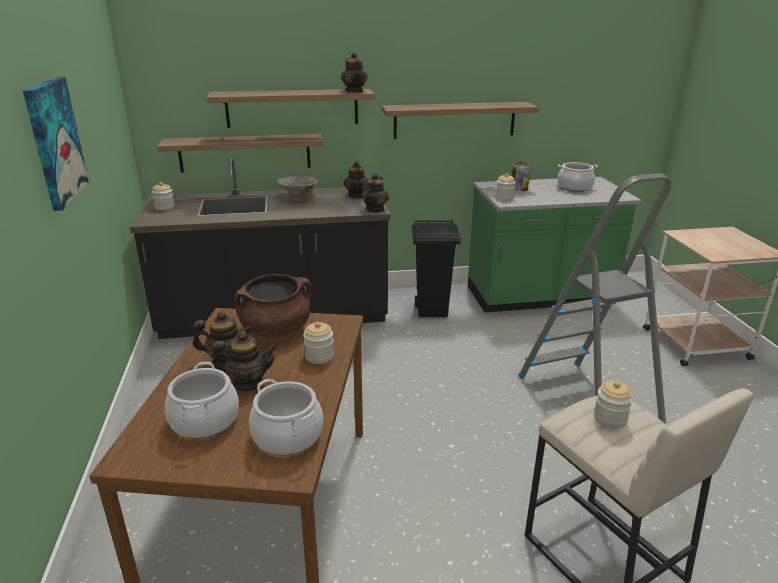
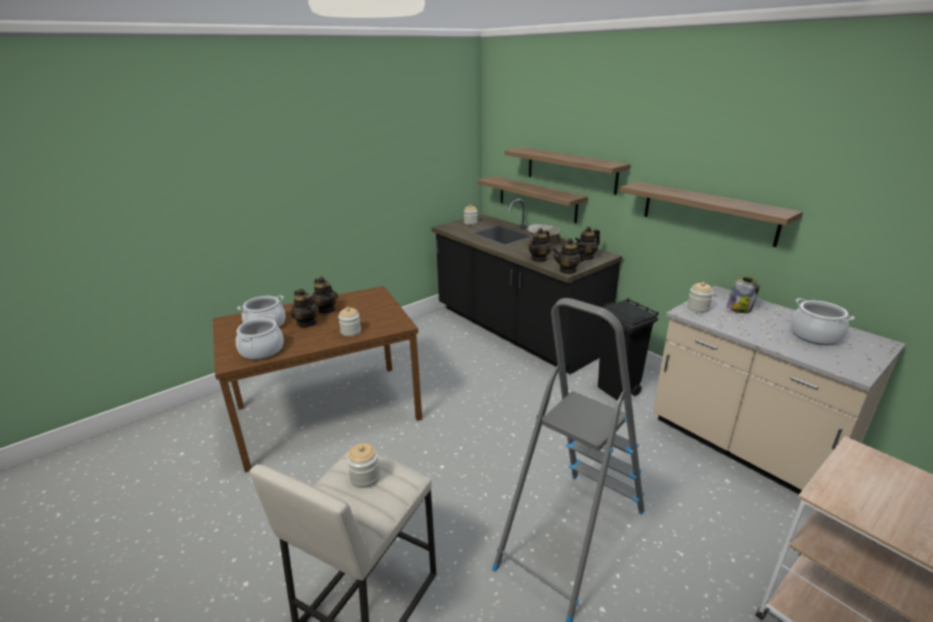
camera: 60 degrees right, 0 degrees up
picture [23,77,89,211] -> none
brown cooking pot [234,274,312,338] -> none
teapot [341,52,368,92] -> teapot moved to [528,228,551,262]
green counter [468,177,641,312] -> beige counter [653,286,906,494]

